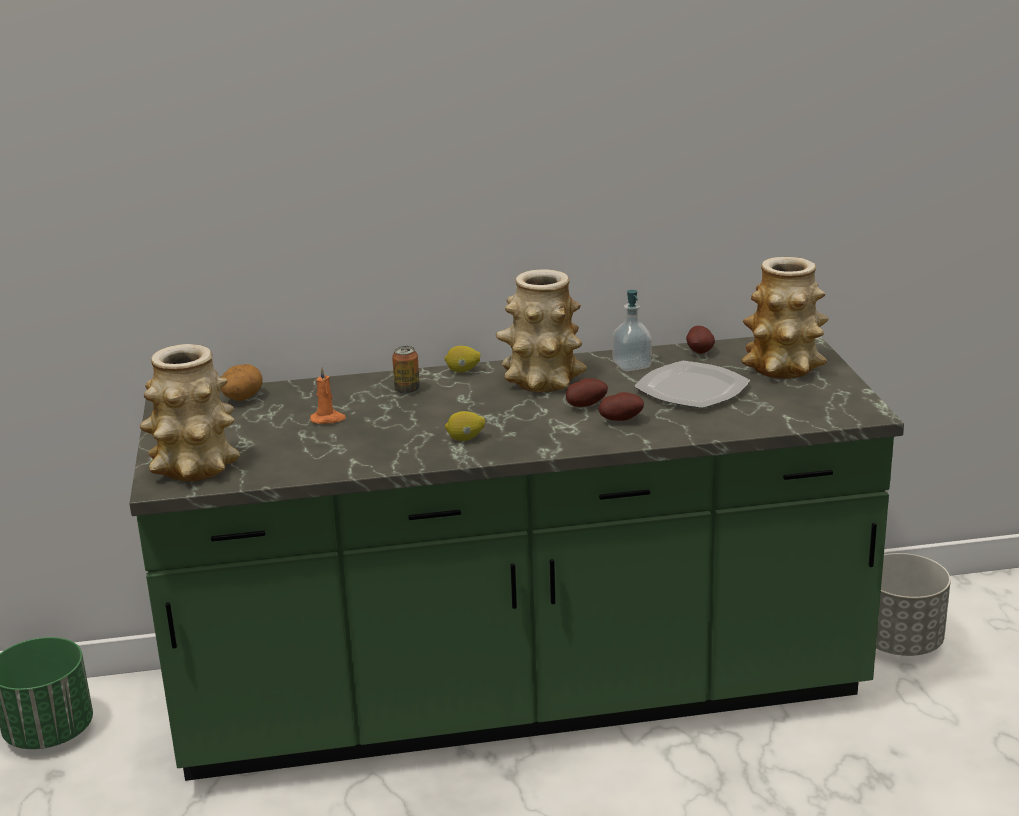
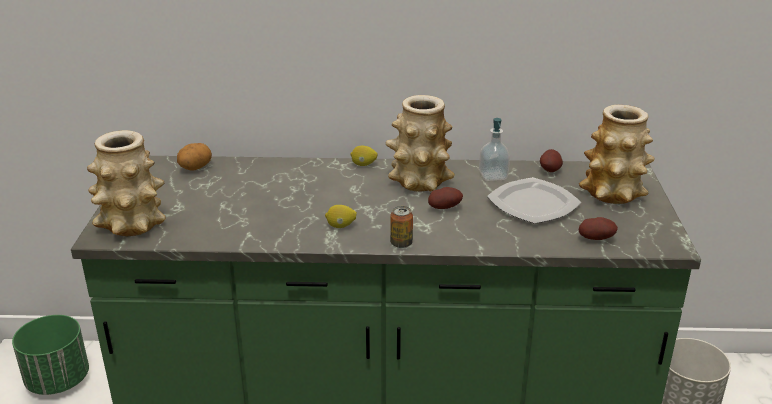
camera: 10 degrees right, 5 degrees up
orange candle [310,367,346,424] -> none
can [392,346,420,394] -> can moved to [390,206,413,248]
potato [599,392,644,421] -> potato moved to [579,217,618,240]

